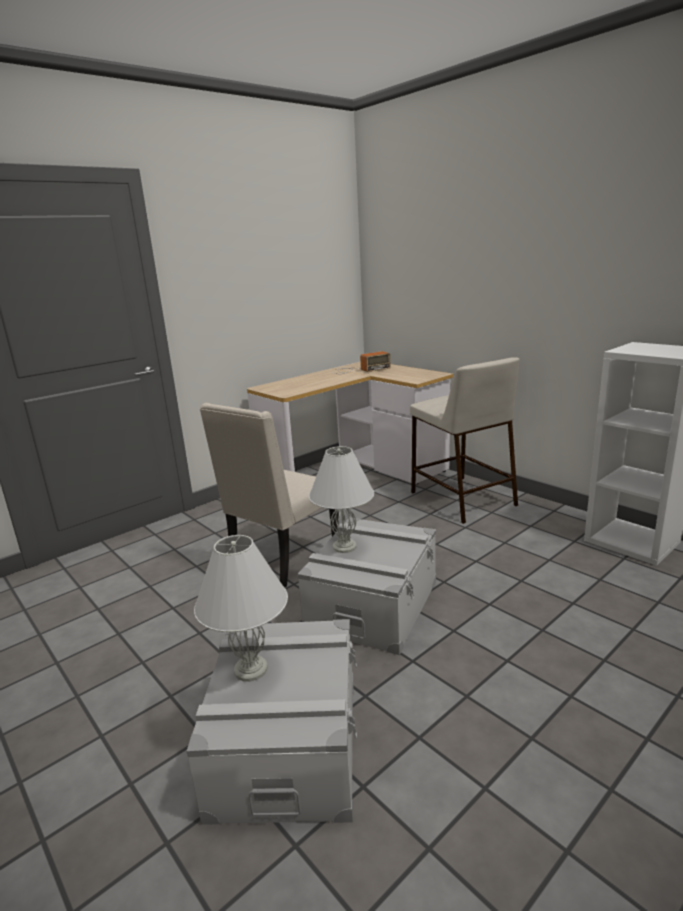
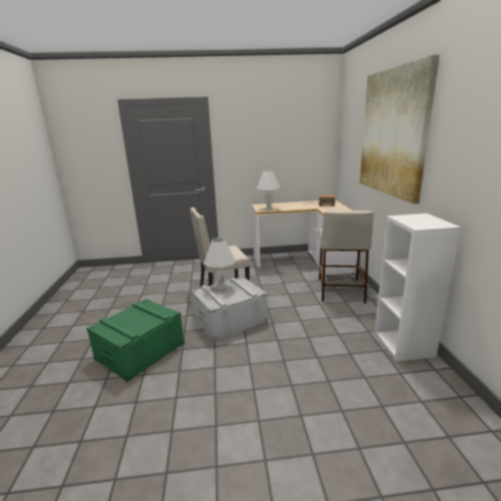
camera: 35 degrees right, 0 degrees up
grey storage box [187,619,357,825] -> green storage box [87,299,184,382]
white table lamp [194,535,288,681] -> white table lamp moved to [256,170,281,211]
none -> picture [360,55,440,204]

